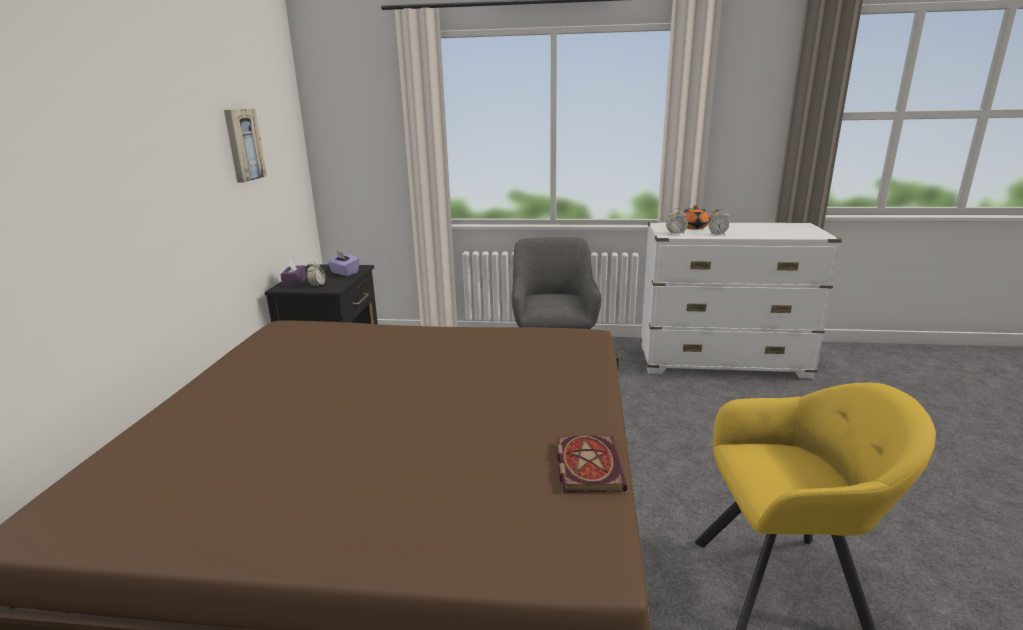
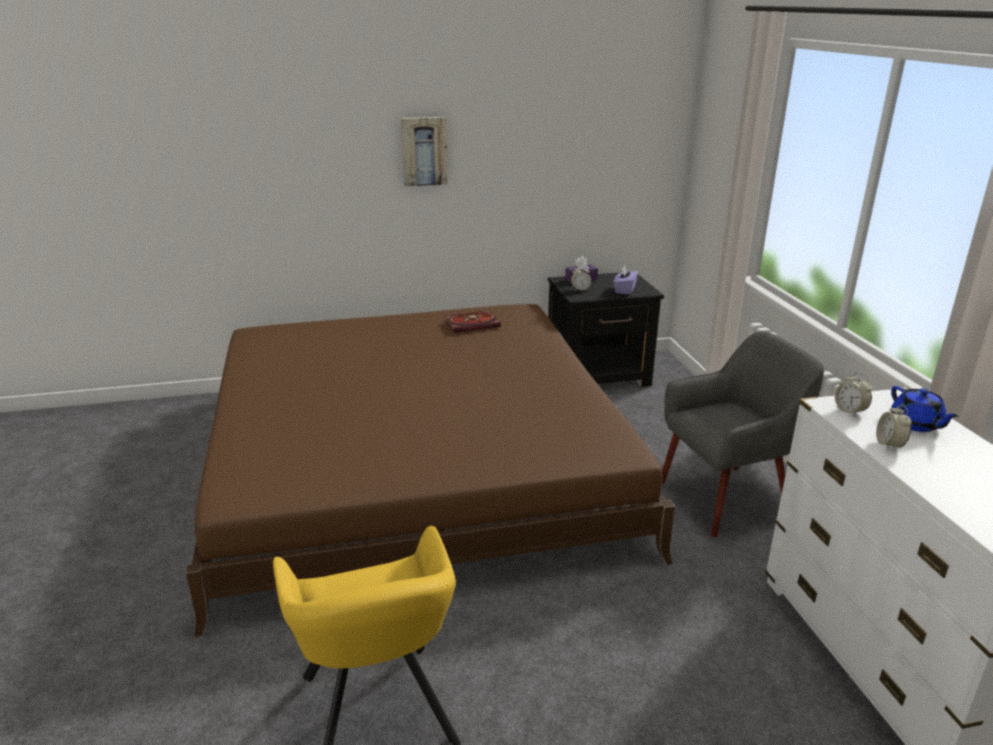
camera: 70 degrees right, 5 degrees up
picture [224,109,267,183] -> picture moved to [401,117,447,186]
book [557,436,627,493] -> book moved to [445,311,501,332]
orange teapot [675,205,719,229] -> blue teapot [891,386,959,432]

